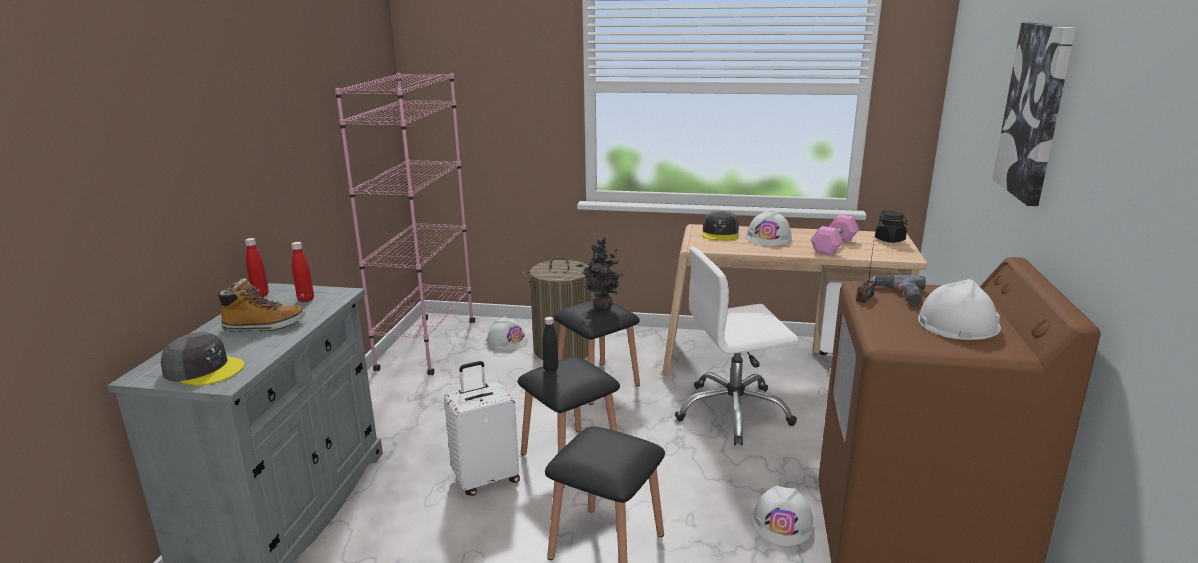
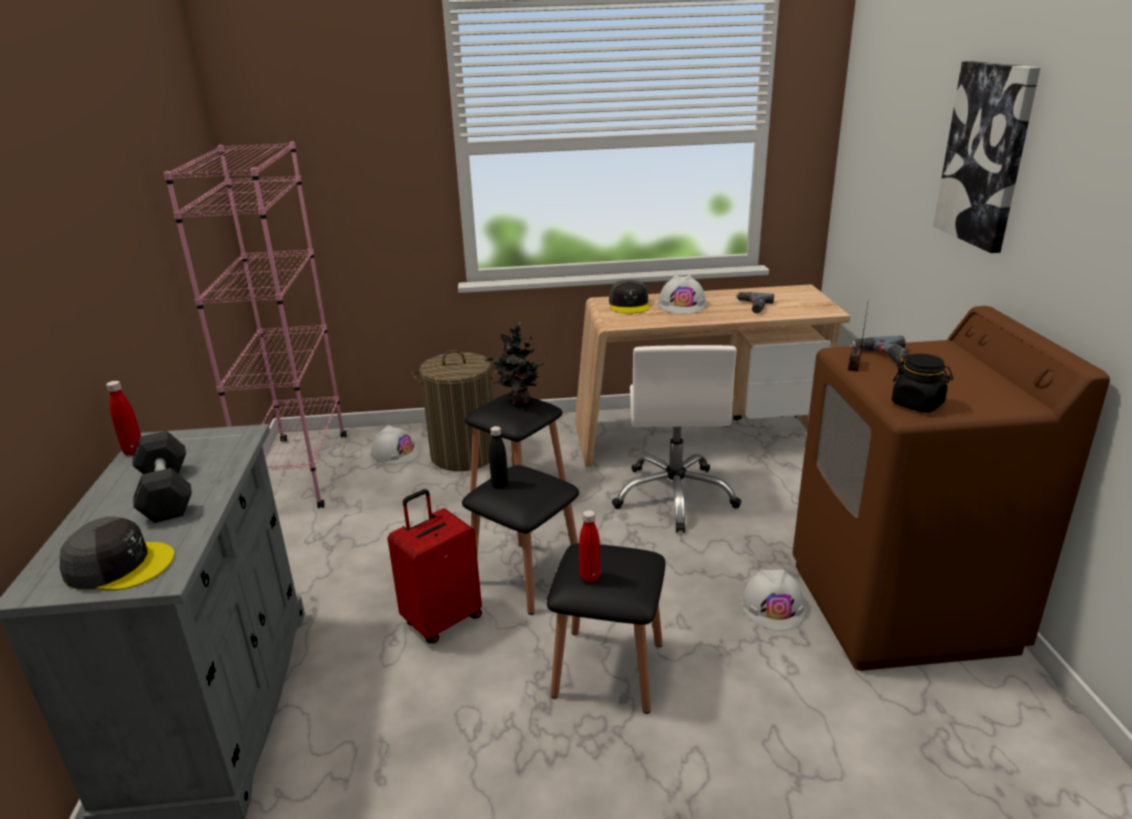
camera: 15 degrees left, 5 degrees up
boot [216,278,305,332] -> grey dumbbell [132,431,192,523]
red bottle [291,242,314,302] -> red bottle moved to [579,510,600,583]
white suitcase [444,361,520,496] -> red suitcase [387,489,482,643]
white office chair [675,247,799,445] -> white office chair turned 60 degrees counterclockwise [612,345,741,533]
pink dumbbell [810,214,859,256] -> power drill [736,292,774,313]
black jar [875,211,907,243] -> black jar moved to [892,354,953,413]
white hard hat [918,279,1001,340] -> none

